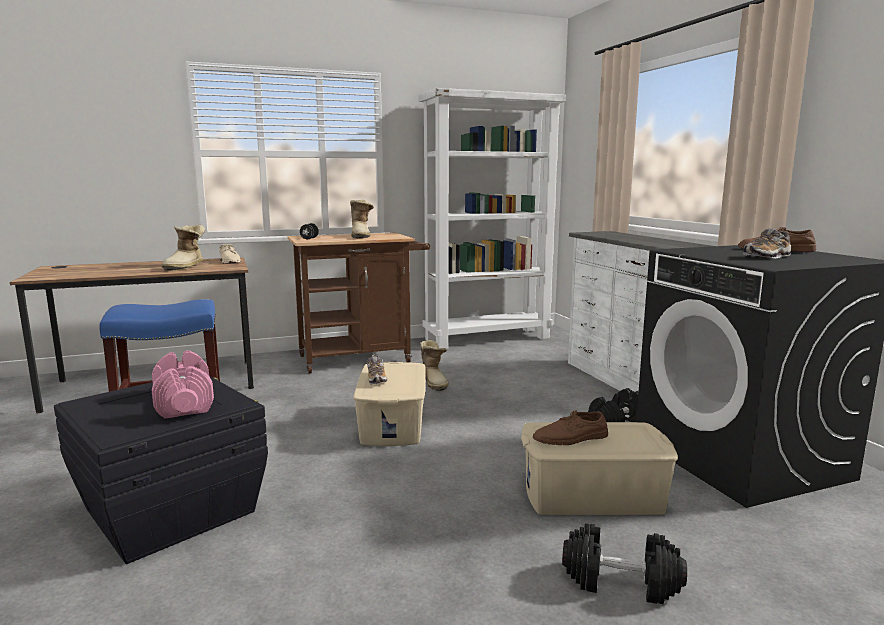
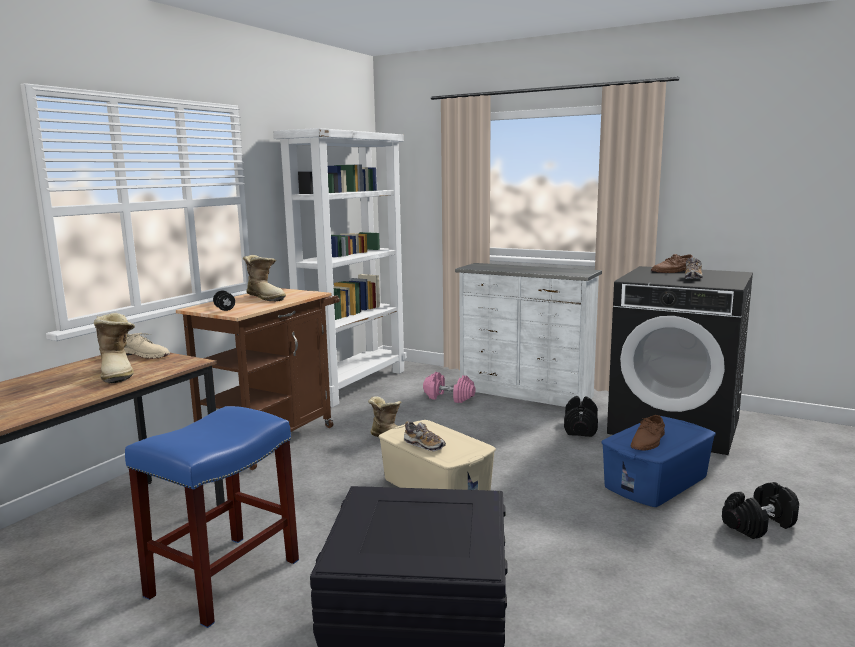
camera: 40 degrees left, 0 degrees up
pink dumbbell [152,350,214,419] -> pink dumbbell moved to [423,372,476,403]
beige storage box [521,422,678,515] -> blue storage box [601,416,716,507]

